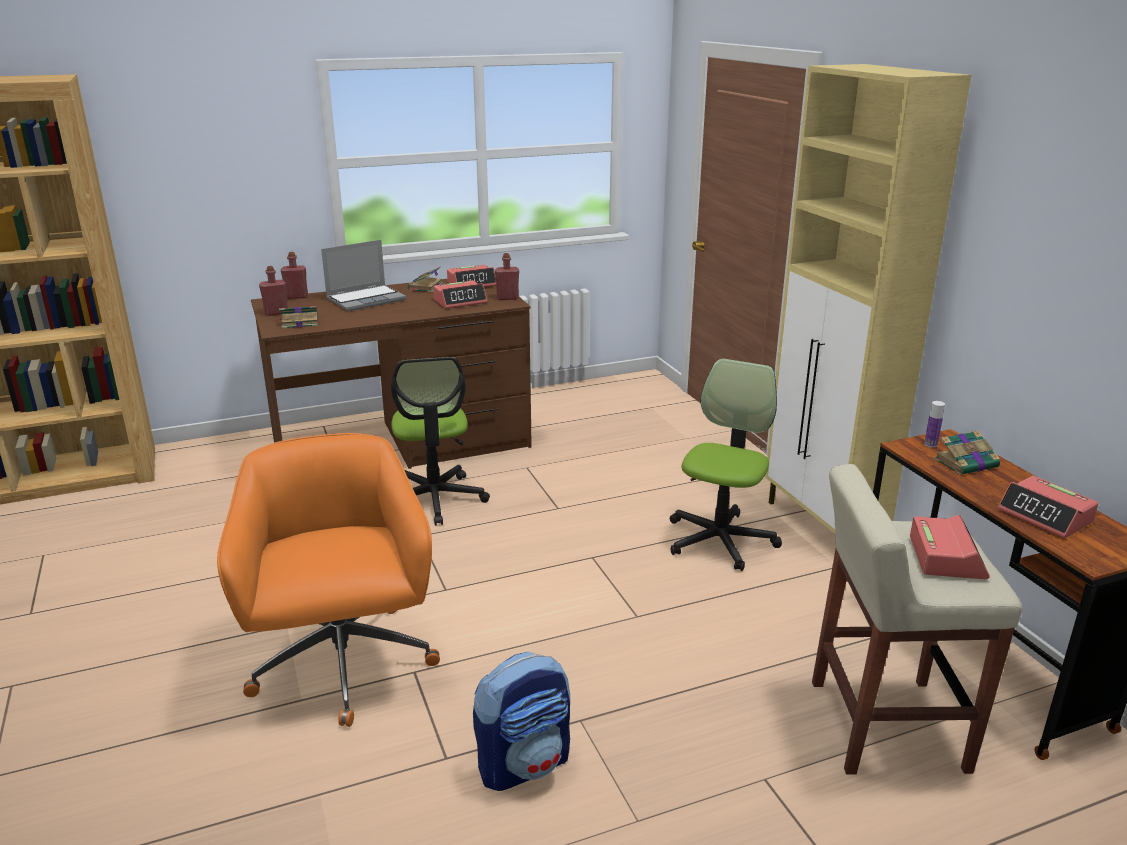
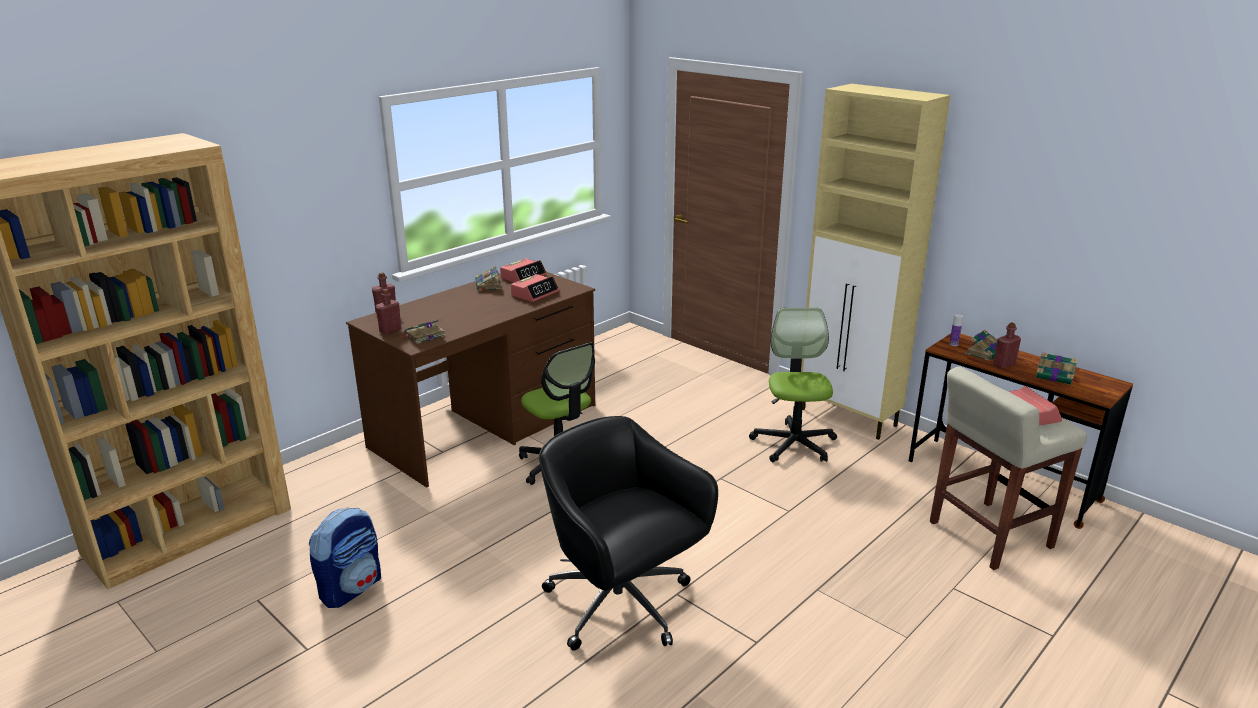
camera: 25 degrees left, 0 degrees up
orange office chair [217,433,440,727] -> black office chair [539,416,718,651]
laptop [321,240,406,311] -> none
backpack [473,652,570,791] -> backpack moved to [309,508,381,608]
red bottle [495,253,519,300] -> red bottle moved to [993,323,1021,369]
alarm clock [998,476,1099,539] -> book [1036,352,1080,385]

